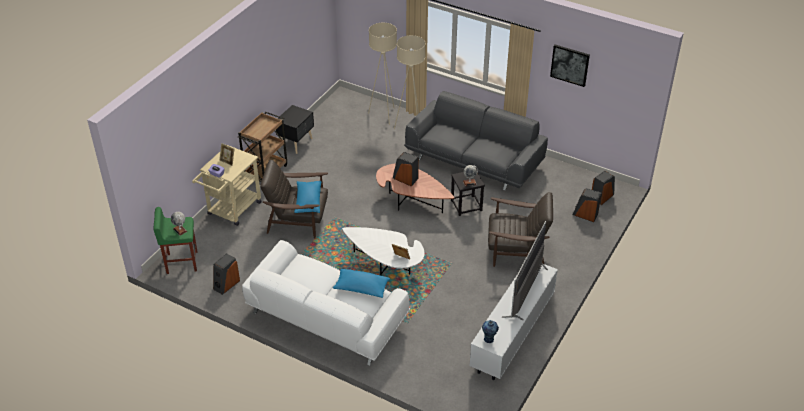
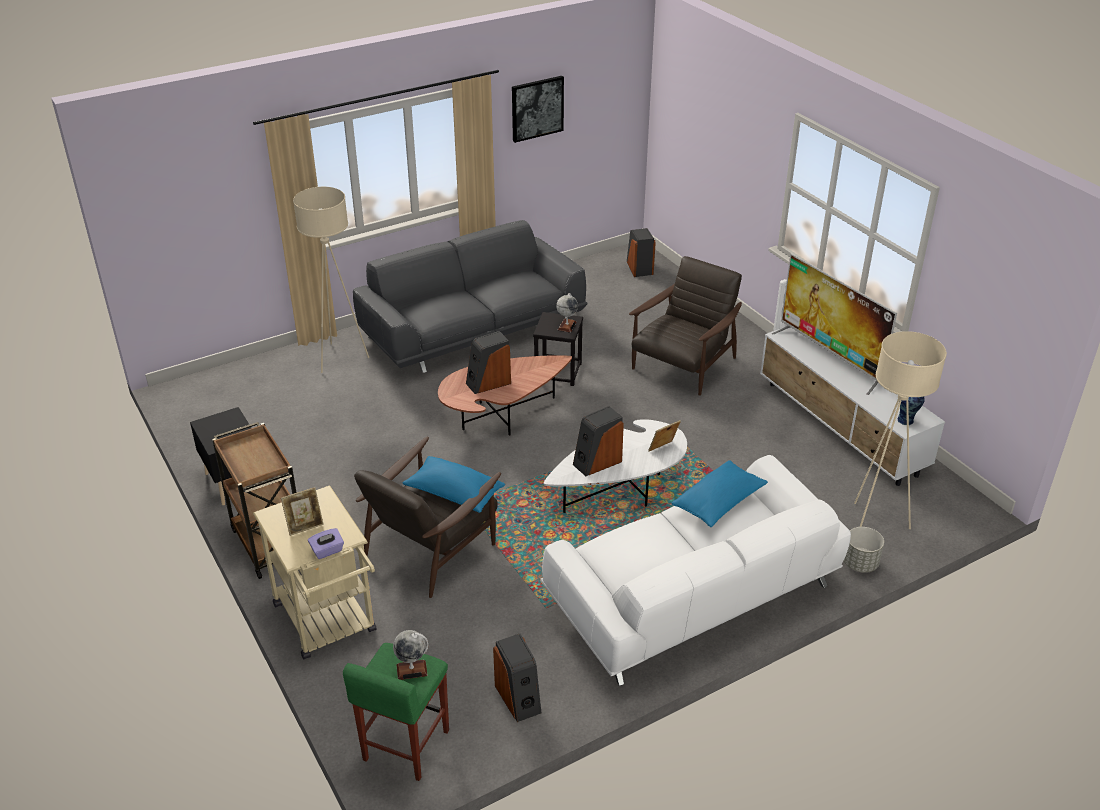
camera: 60 degrees left, 5 degrees down
beige floor lamp [368,23,397,125] -> beige floor lamp moved to [854,331,947,529]
speaker [573,188,602,222] -> speaker moved to [573,406,624,476]
none -> grey planter [844,527,884,573]

